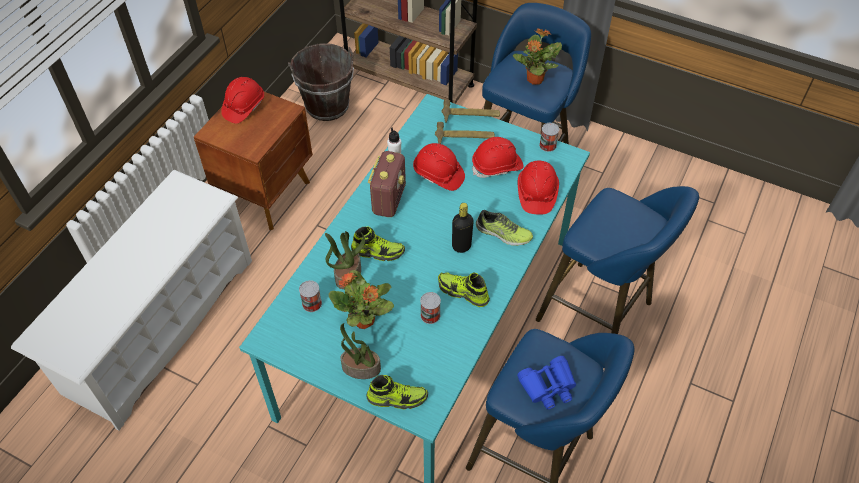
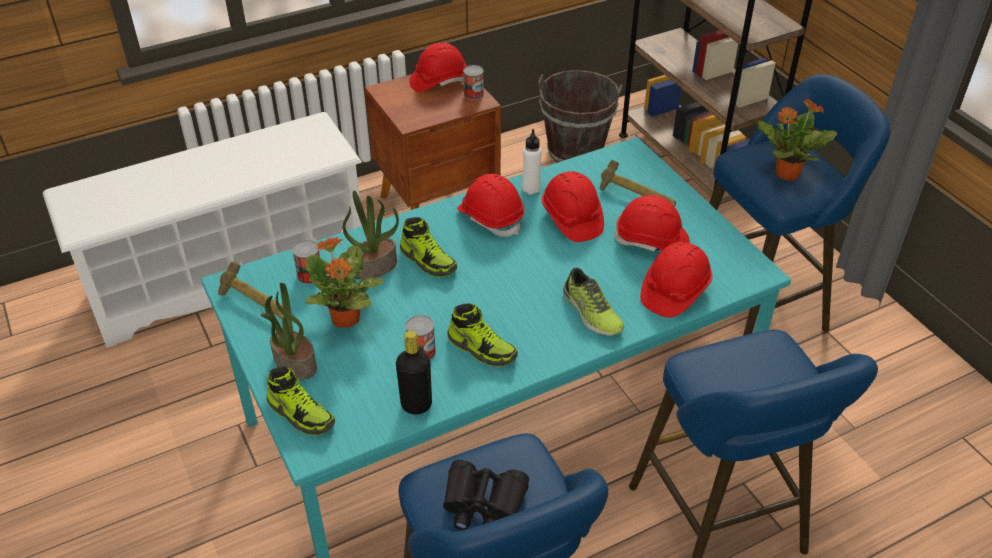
camera: 35 degrees right, 10 degrees down
radio [368,151,406,217] -> red hard hat [457,174,524,237]
shoe [438,272,490,307] -> shoe turned 150 degrees clockwise [447,303,518,367]
hammer [441,100,500,123] -> hammer moved to [218,261,292,319]
black bottle [452,203,474,253] -> black bottle moved to [396,331,432,414]
blue binoculars [517,356,576,410] -> black binoculars [443,460,529,530]
can [539,123,559,152] -> can moved to [463,65,484,100]

